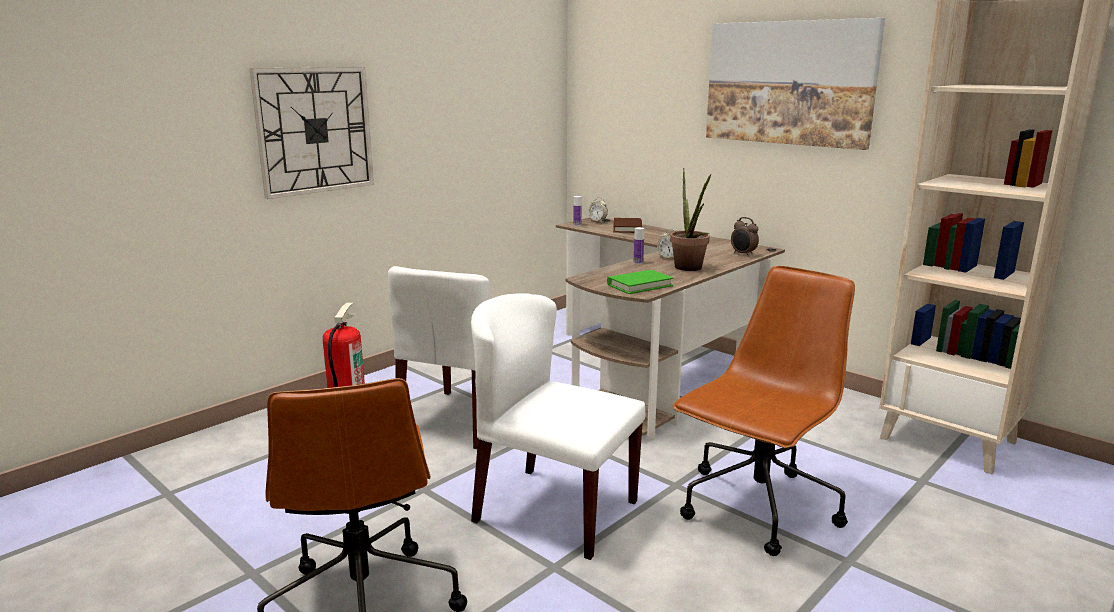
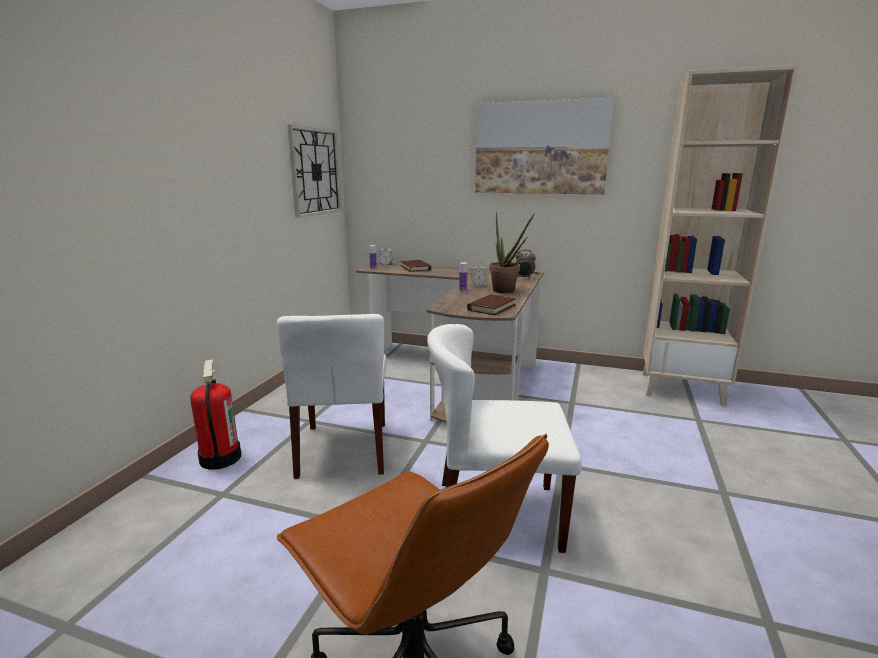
camera: 25 degrees left, 0 degrees up
wall clock [249,67,374,199] -> wall clock moved to [287,125,341,218]
green book [607,270,673,294] -> brown book [467,294,516,315]
brown office chair [672,266,855,556] -> none

